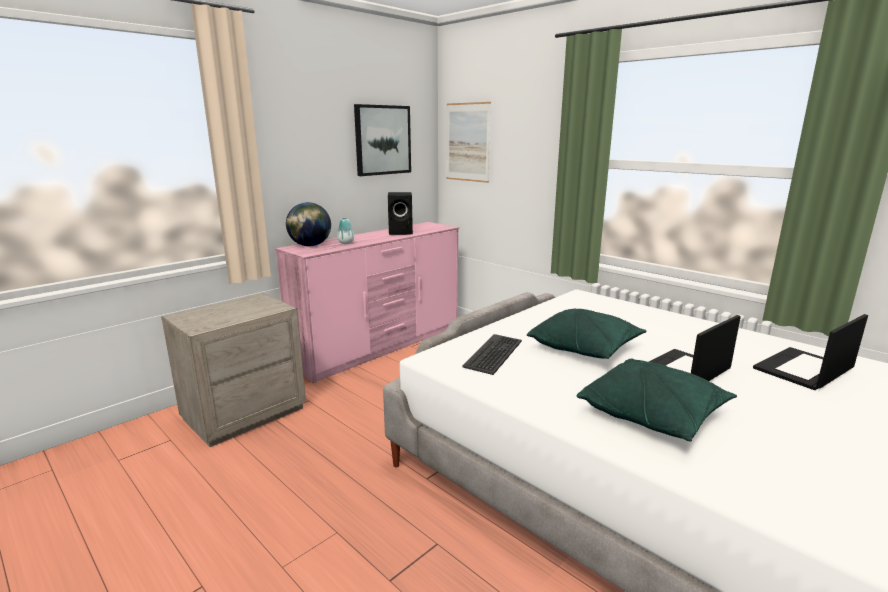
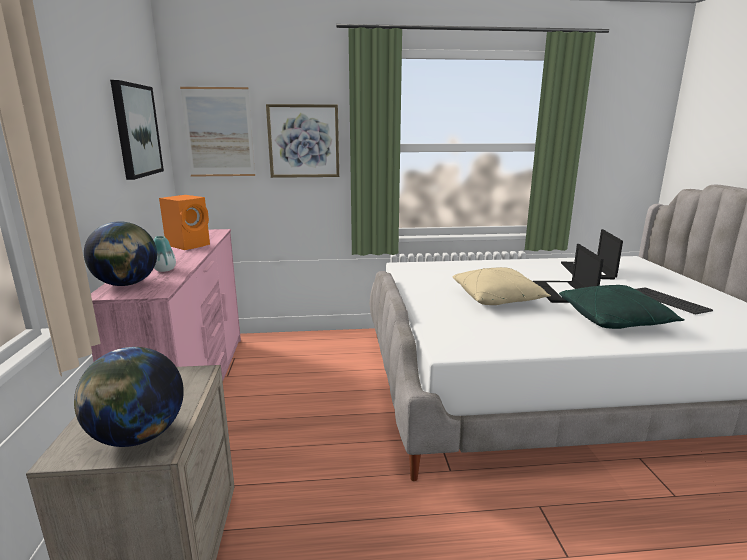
camera: 50 degrees left, 0 degrees up
black speaker [388,192,413,235] -> orange speaker [159,195,210,250]
keyboard [462,334,522,375] -> keyboard moved to [636,287,713,315]
green pillow [527,308,647,359] -> beige pillow [453,267,551,305]
none -> globe [74,347,184,447]
none -> picture [266,104,339,178]

